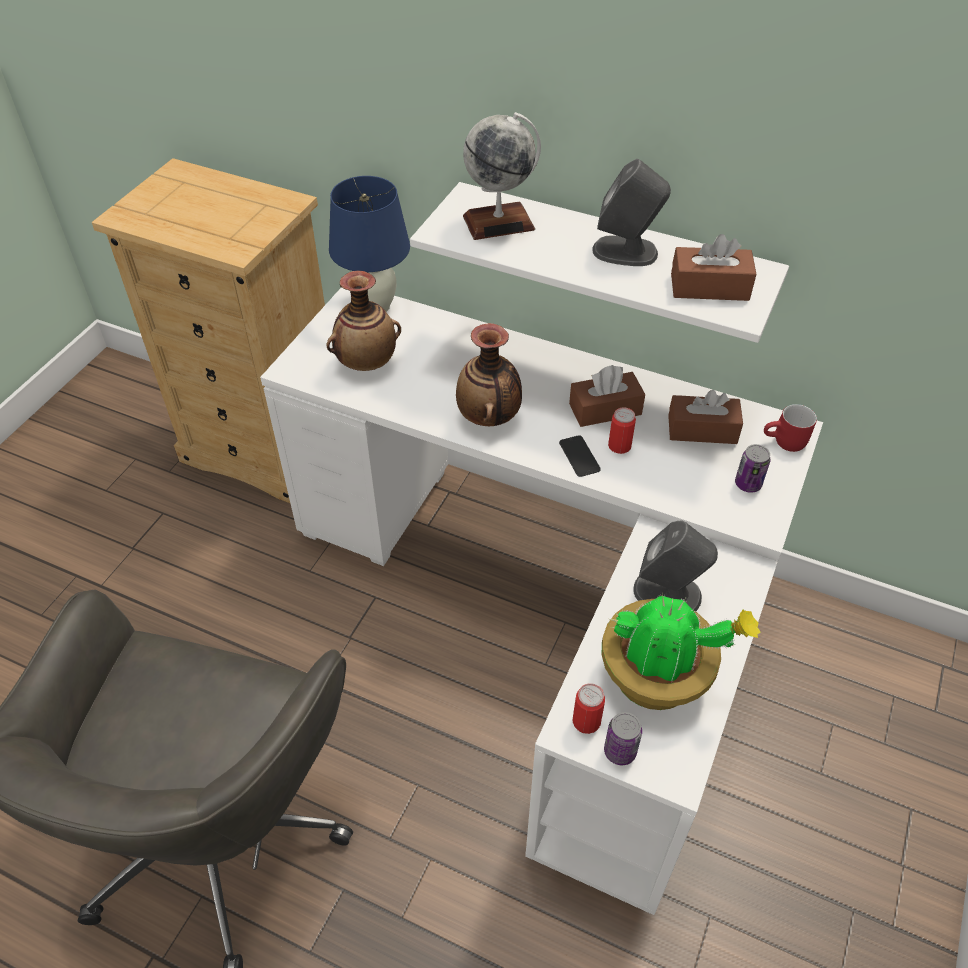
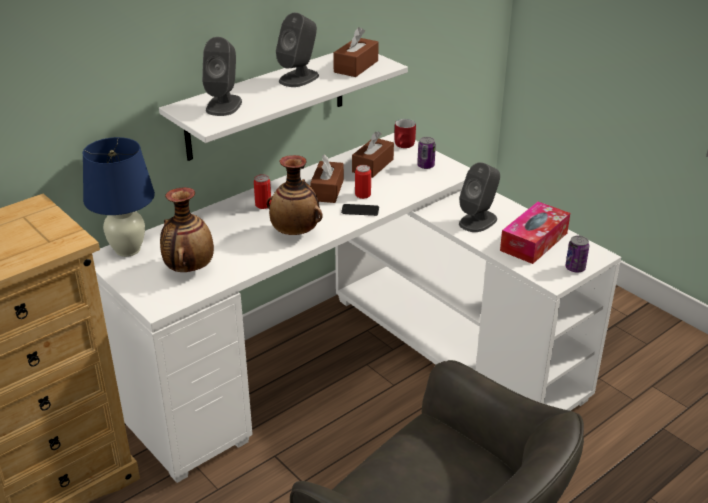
camera: 65 degrees left, 15 degrees down
globe [463,112,541,240] -> grey speaker [202,37,242,116]
can [573,683,605,734] -> can moved to [254,174,271,209]
potted plant [601,593,761,710] -> tissue box [500,202,570,264]

